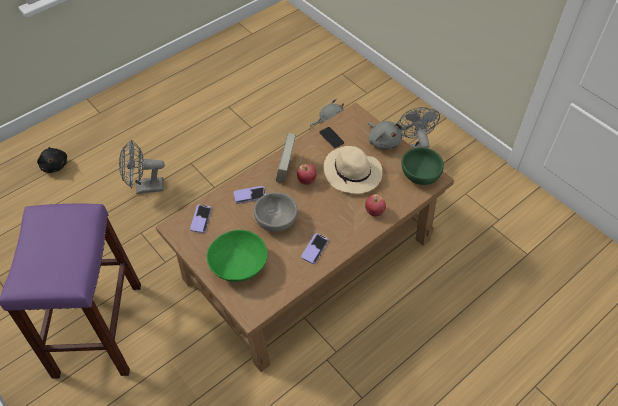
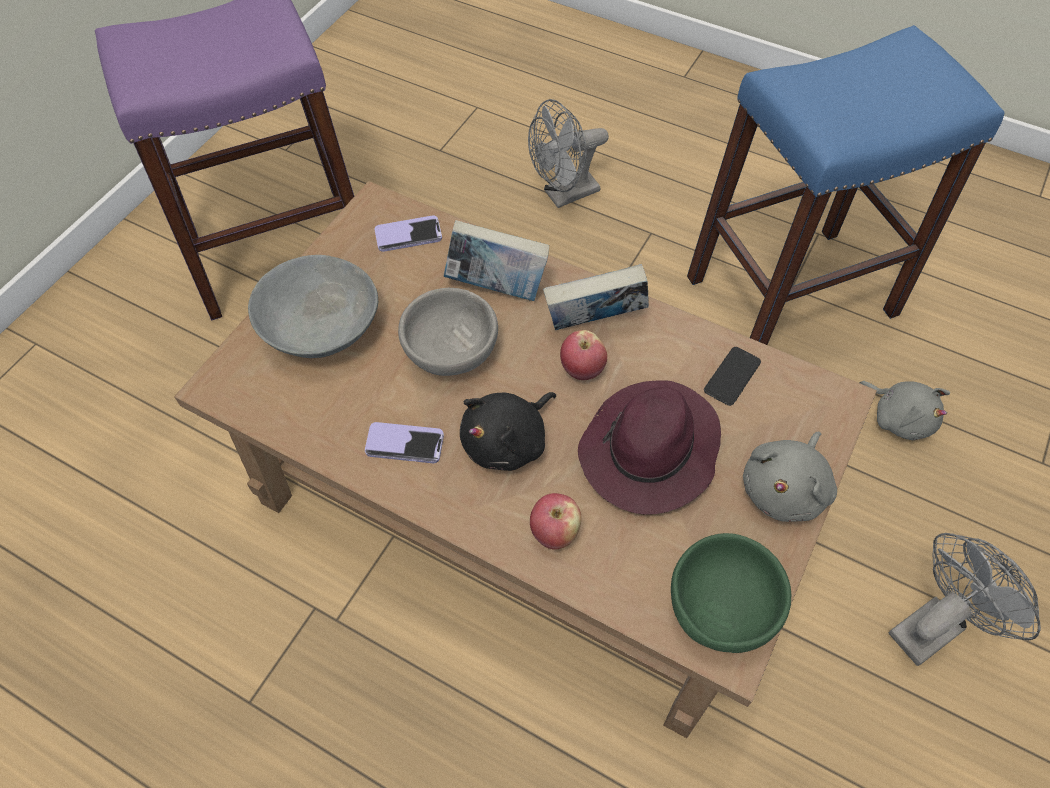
camera: 70 degrees right, 5 degrees up
black plush toy [37,147,67,173] -> black plush toy moved to [460,392,556,471]
grey fan [119,140,165,194] -> grey fan turned 90 degrees counterclockwise [528,99,609,208]
green bowl [207,230,268,282] -> grey bowl [248,255,378,358]
phone [234,186,266,204] -> book [443,220,549,301]
beige hat [324,146,383,194] -> purple hat [578,380,721,514]
none -> blue stool [687,25,1005,345]

